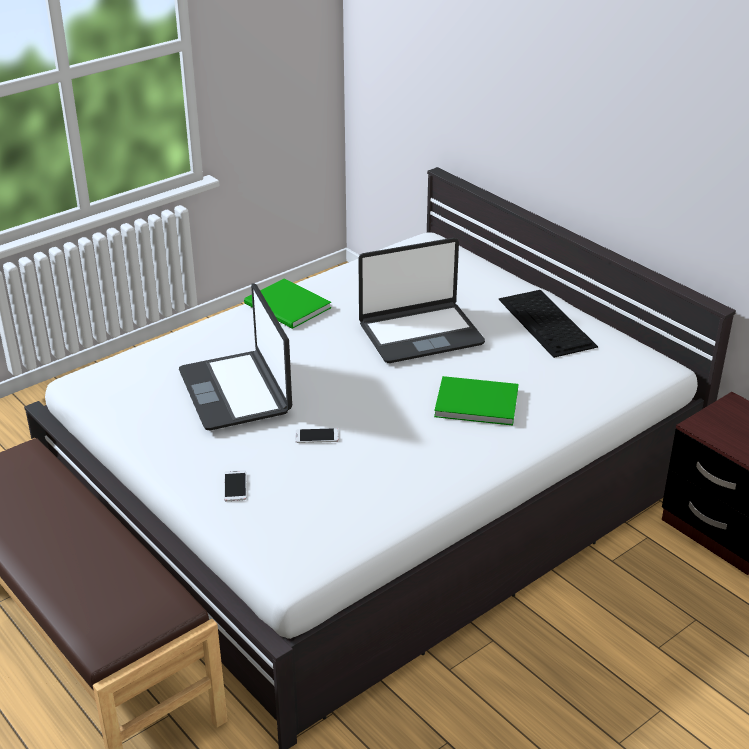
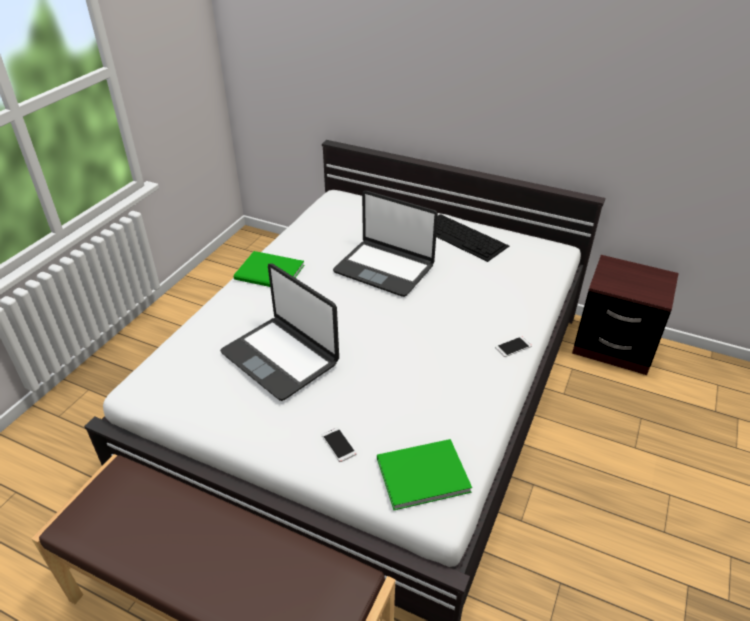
camera: 25 degrees left, 5 degrees up
phone [295,428,339,443] -> phone moved to [495,336,532,357]
laptop [358,238,485,363] -> laptop turned 75 degrees clockwise [333,191,438,297]
green book [434,376,518,426] -> green book moved to [377,439,472,510]

